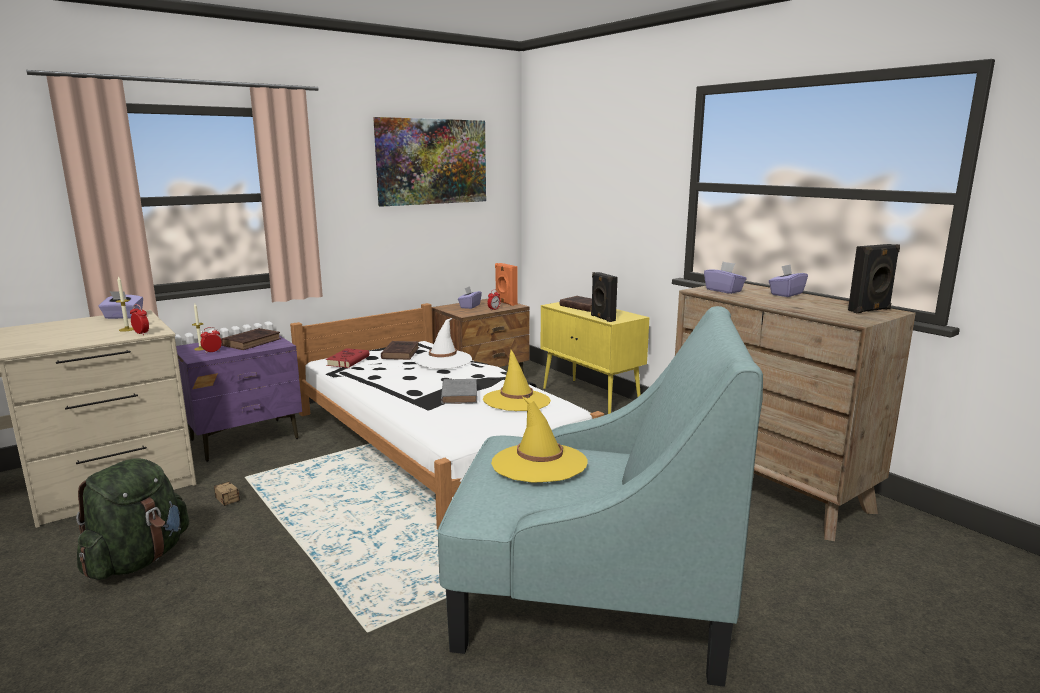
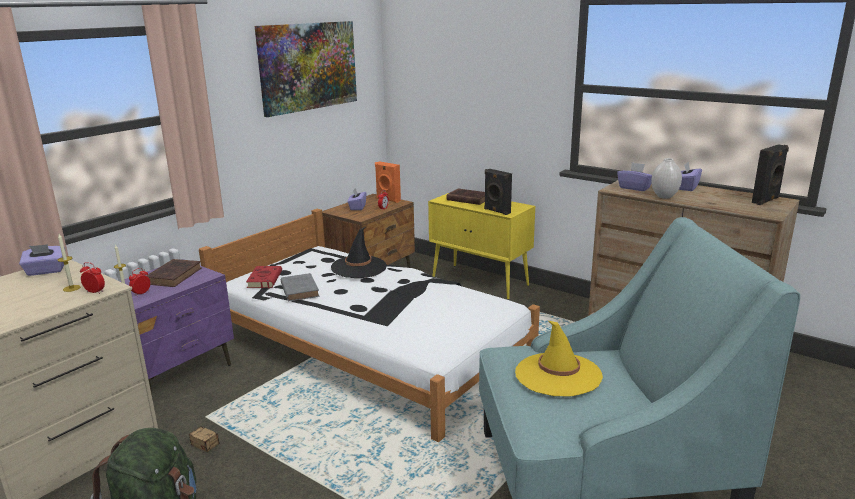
camera: 15 degrees left, 5 degrees up
brown book [381,341,419,360] -> none
white hat [414,318,472,369] -> black hat [331,227,387,278]
grey book [441,379,477,404] -> grey book moved to [281,273,319,301]
yellow hat [483,350,551,411] -> none
none -> white vase [651,158,682,199]

